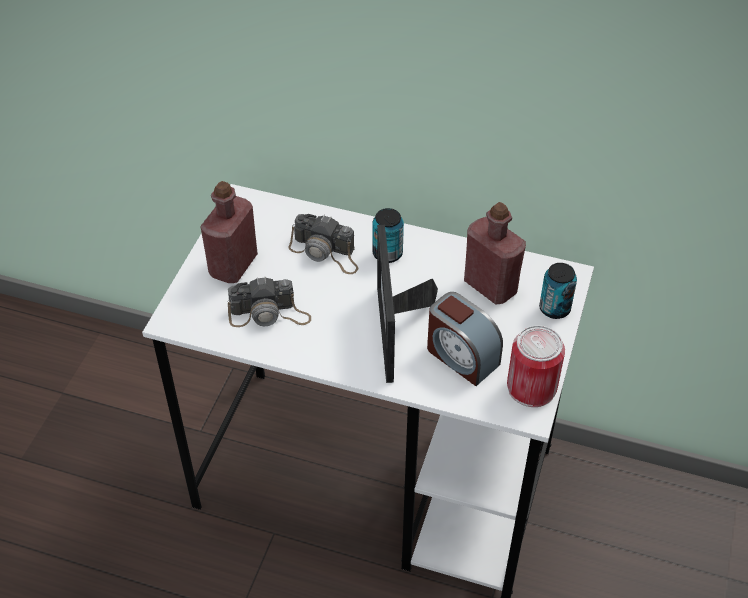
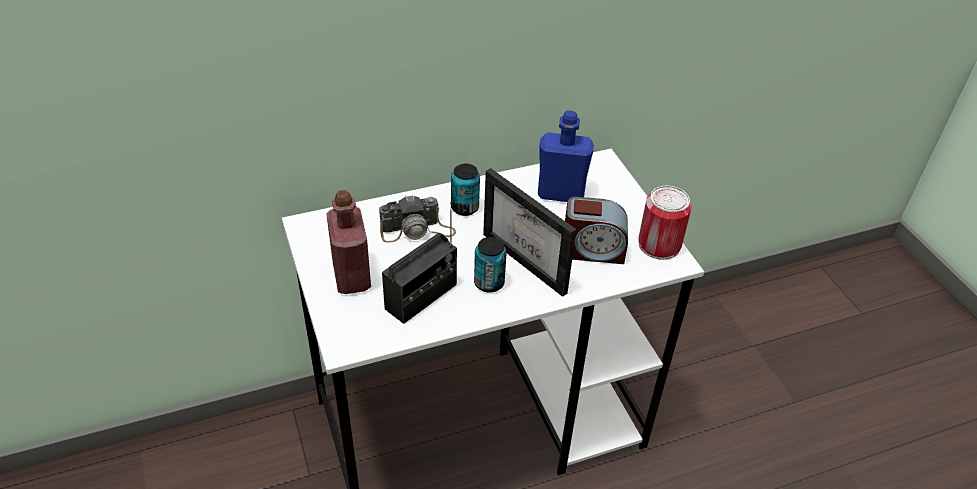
camera: 40 degrees left, 5 degrees down
camera [227,276,311,327] -> radio [382,202,457,324]
red bottle [464,202,526,305] -> blue bottle [538,110,594,202]
can [539,263,577,319] -> can moved to [474,237,507,293]

